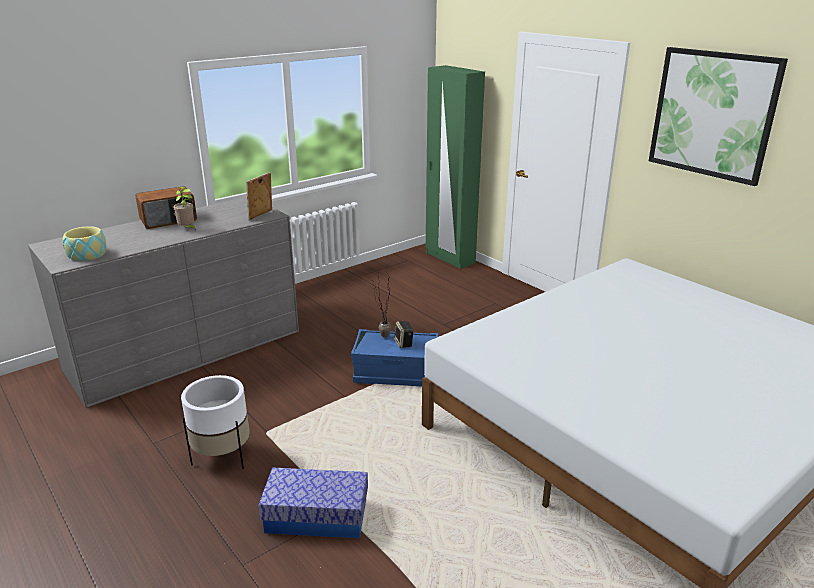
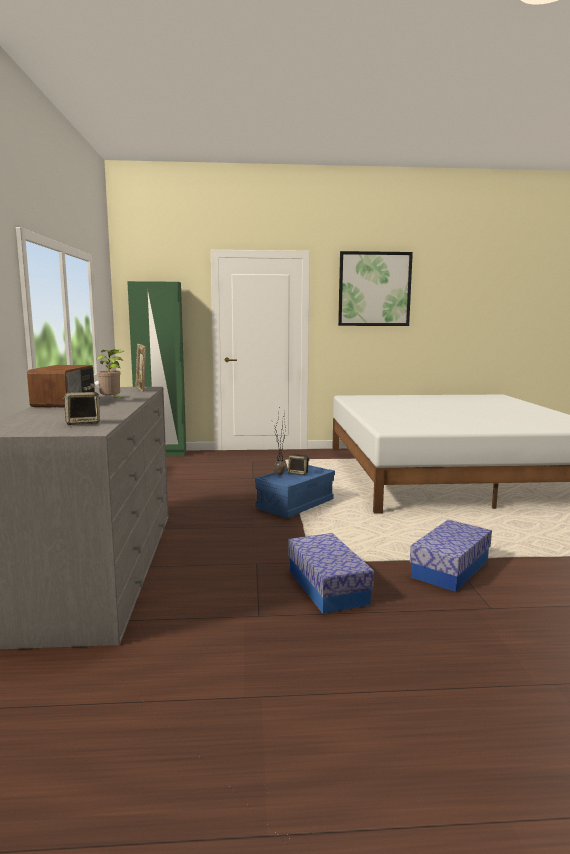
camera: 55 degrees left, 15 degrees down
bowl [63,226,107,261] -> speaker [62,392,100,425]
white planter [181,375,250,469] -> storage box [288,533,374,614]

